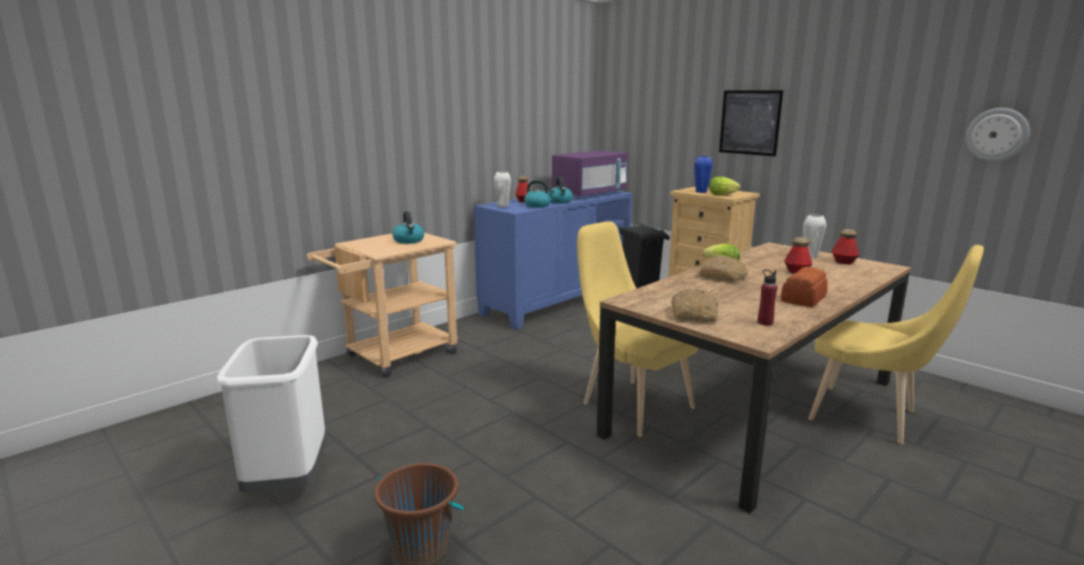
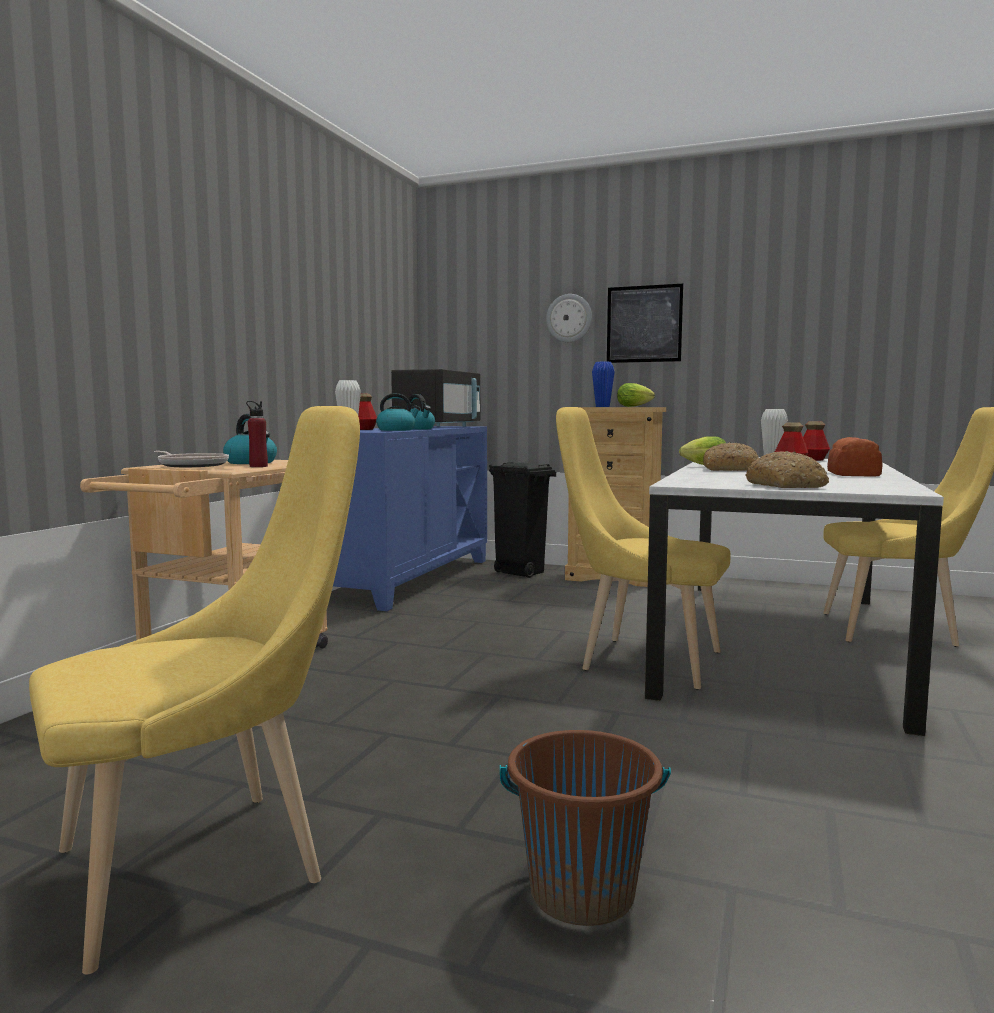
camera: 25 degrees left, 10 degrees down
white trash can [217,335,326,493] -> yellow chair [29,406,360,975]
purple microwave [552,151,628,199] -> black microwave [391,369,480,426]
brown dining table [596,242,911,514] -> white dining table [645,457,944,736]
red bottle [758,270,777,326] -> red bottle moved to [246,401,268,467]
wall clock [965,108,1030,162] -> wall clock moved to [546,294,592,342]
none -> frying pan [154,451,229,467]

